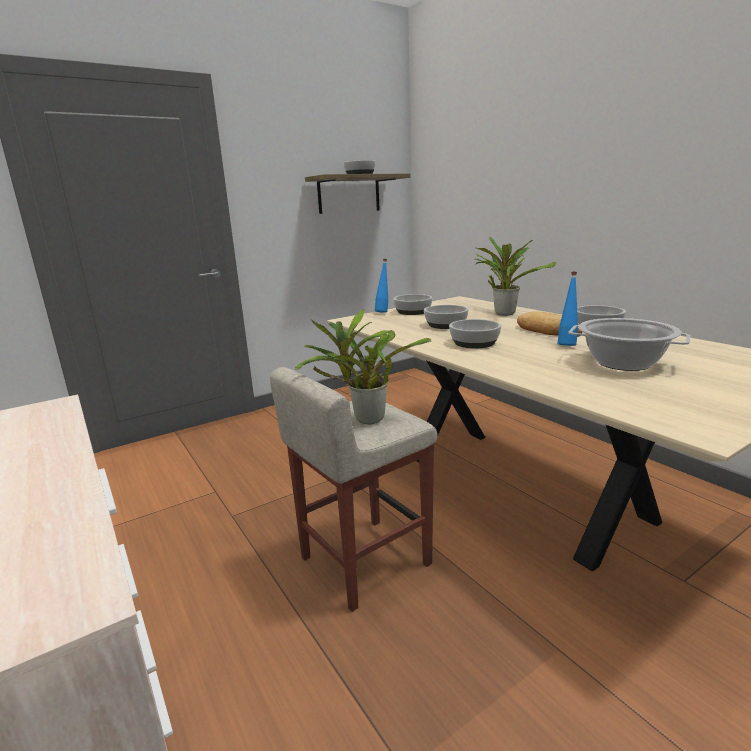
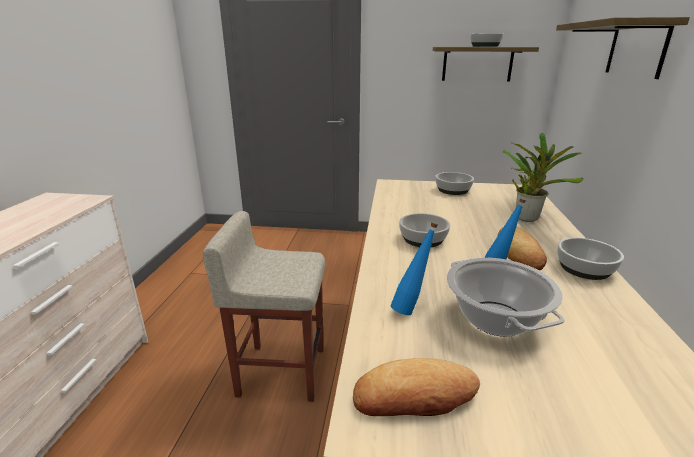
camera: 40 degrees right, 5 degrees up
potted plant [295,309,432,424] -> none
blue bottle [375,259,388,313] -> blue bottle moved to [391,222,438,315]
bowl [424,305,469,329] -> none
none -> bread [353,358,480,416]
none -> shelf [556,17,690,79]

